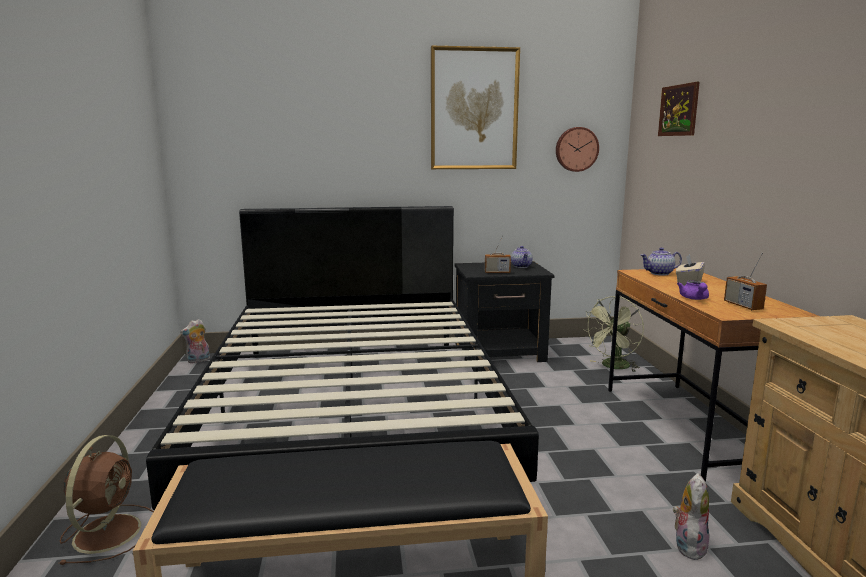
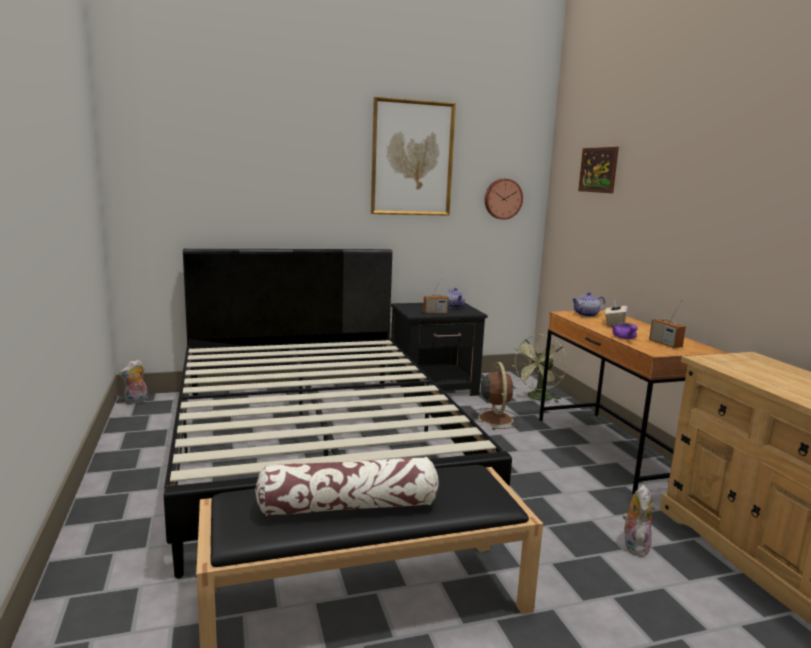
camera: 10 degrees left, 0 degrees up
brown fan [58,435,154,565] -> brown fan moved to [469,362,521,430]
none -> pillow [255,457,439,516]

